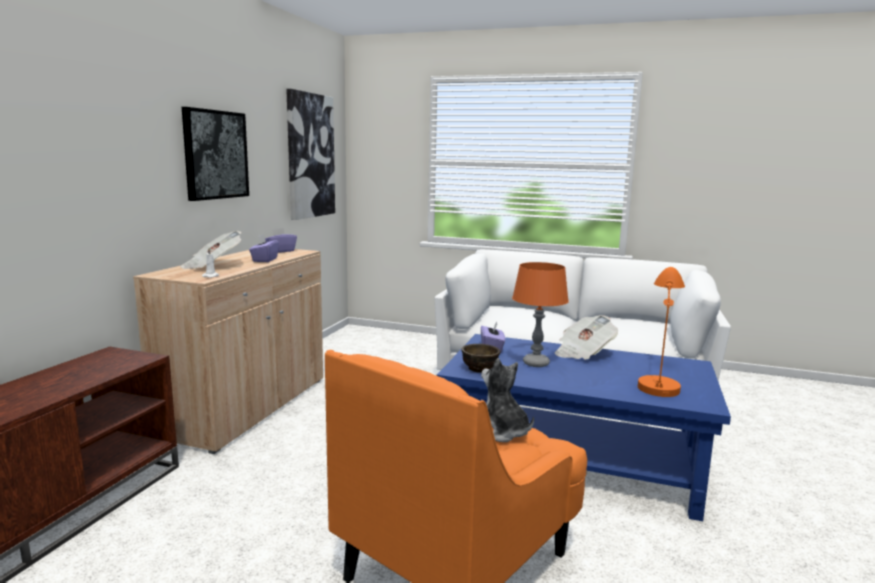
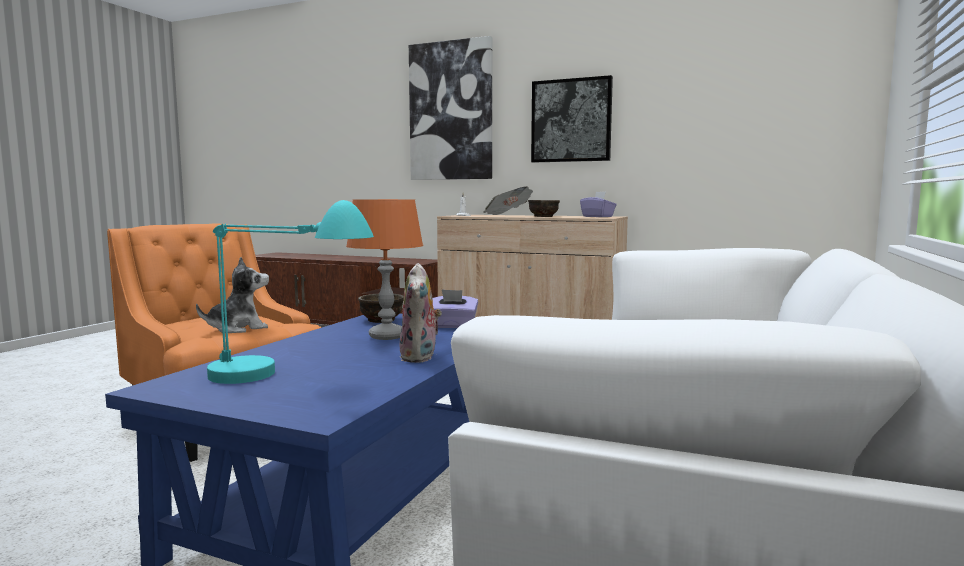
camera: 95 degrees right, 5 degrees down
purple tissue box [249,234,279,262] -> brown bowl [528,200,560,217]
picture [286,89,335,220] -> picture moved to [409,36,492,180]
newspaper [555,315,618,360] -> plush toy [400,263,442,363]
orange table lamp [638,267,685,397] -> turquoise table lamp [207,200,374,384]

